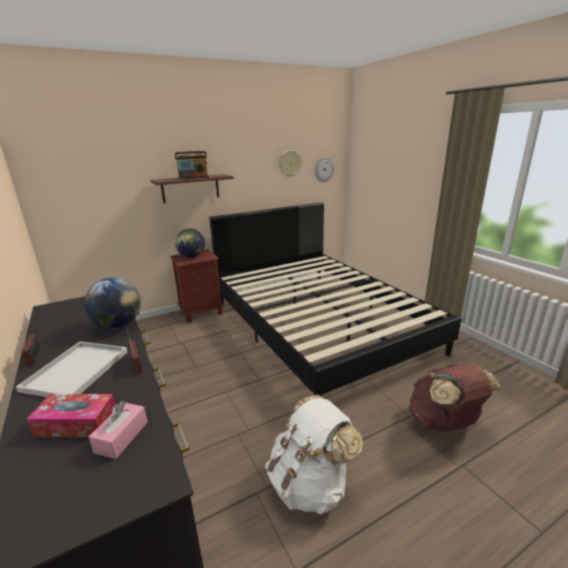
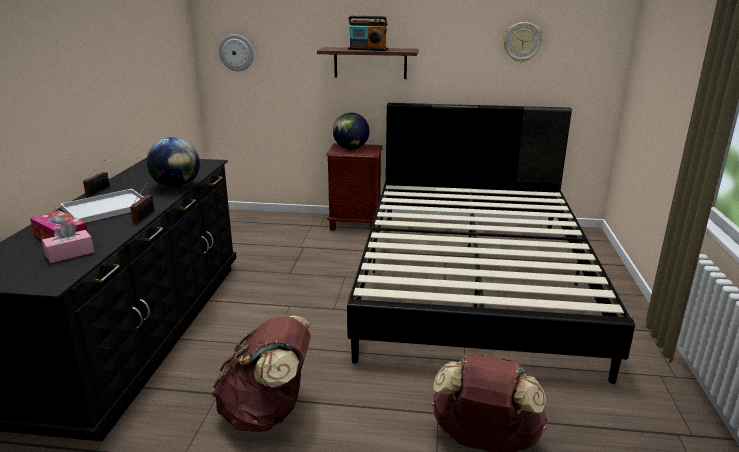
camera: 35 degrees right, 0 degrees up
white backpack [265,395,363,515] -> brown backpack [212,315,311,432]
wall clock [314,157,335,182] -> wall clock moved to [219,34,254,71]

